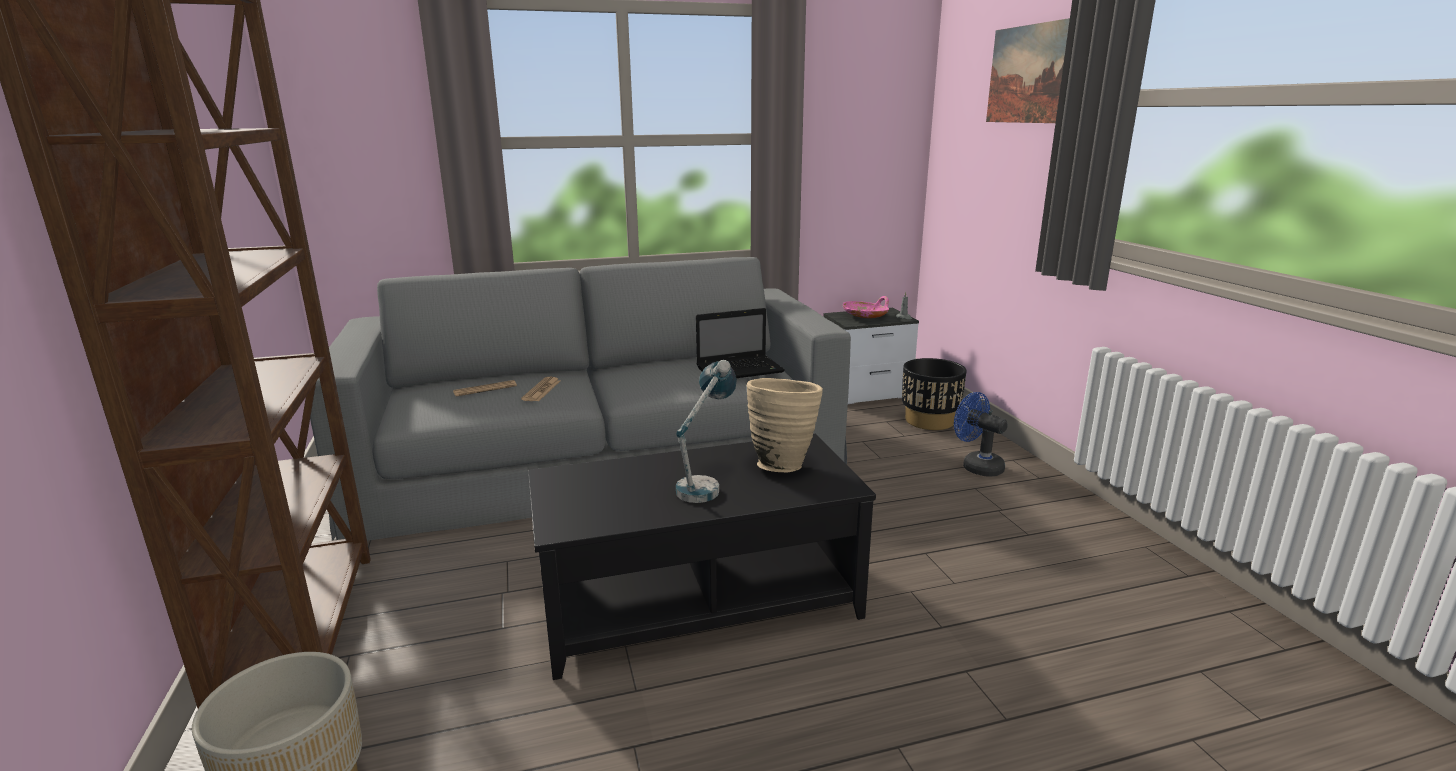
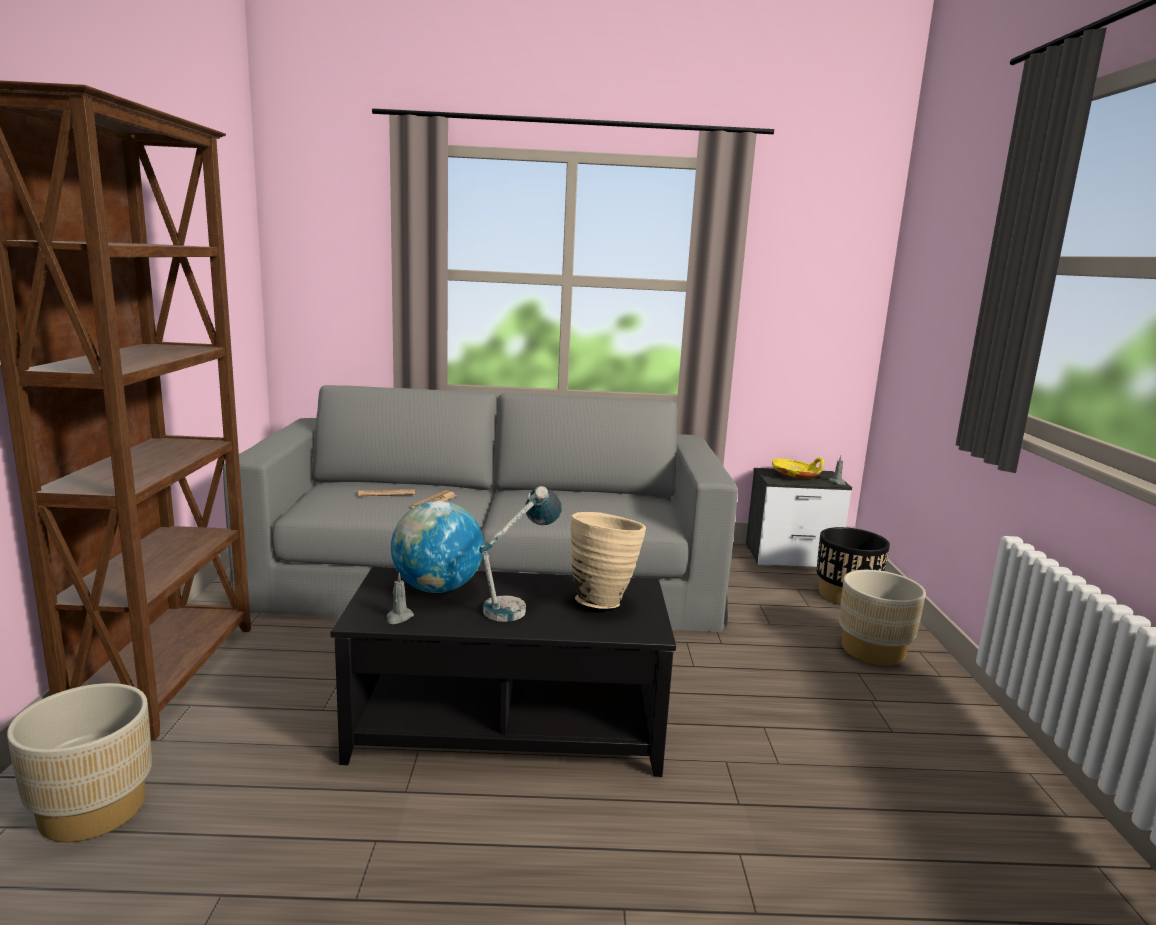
camera: 15 degrees right, 5 degrees down
laptop [696,308,785,378] -> none
pink bowl [843,296,889,318] -> yellow bowl [772,457,824,479]
blue fan [954,392,1008,476] -> beige planter [839,570,926,665]
picture [986,18,1070,123] -> none
none -> grey candle [386,573,414,624]
none -> globe [391,501,484,593]

